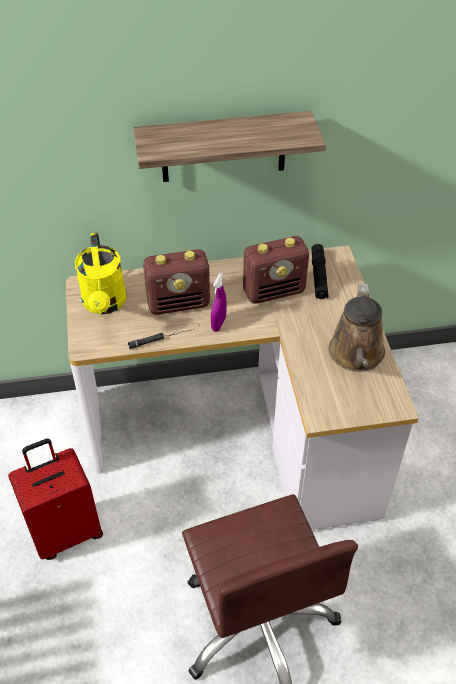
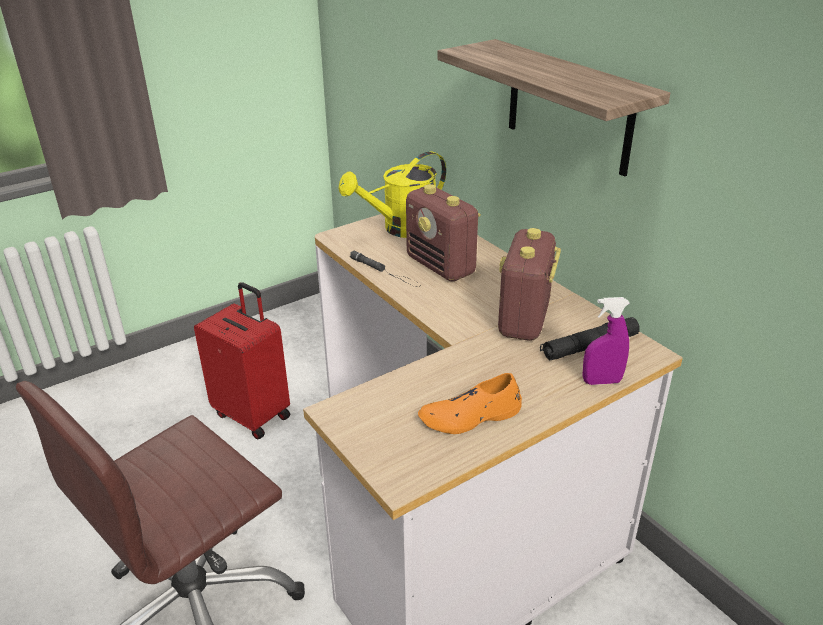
camera: 65 degrees right, 15 degrees down
purple spray bottle [211,273,226,332] -> purple spray bottle moved to [583,297,630,385]
radio [243,236,309,304] -> radio turned 60 degrees clockwise [498,228,561,341]
brown watering can [329,284,385,372] -> orange shoe [418,373,522,434]

